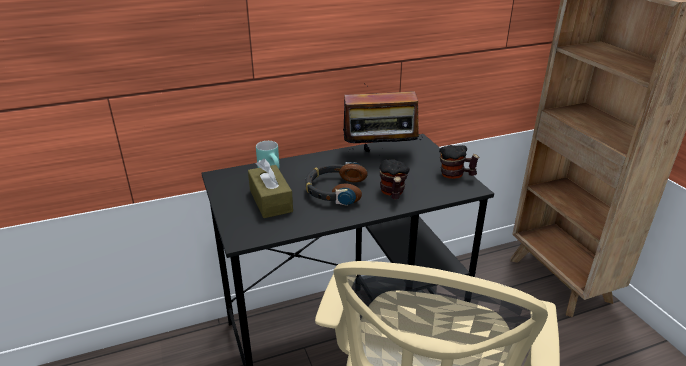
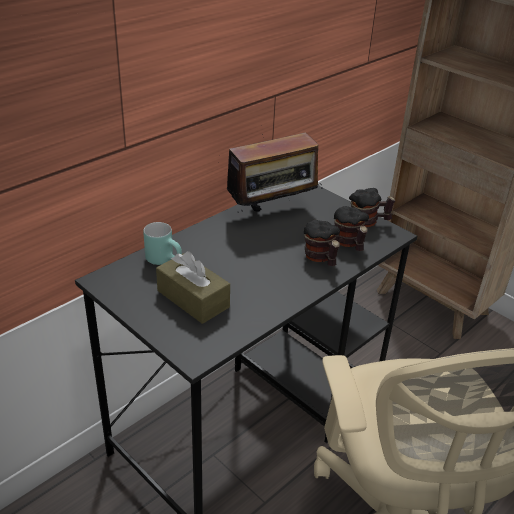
camera: 25 degrees left, 5 degrees up
headphones [306,162,368,206] -> none
none -> mug [334,206,369,251]

